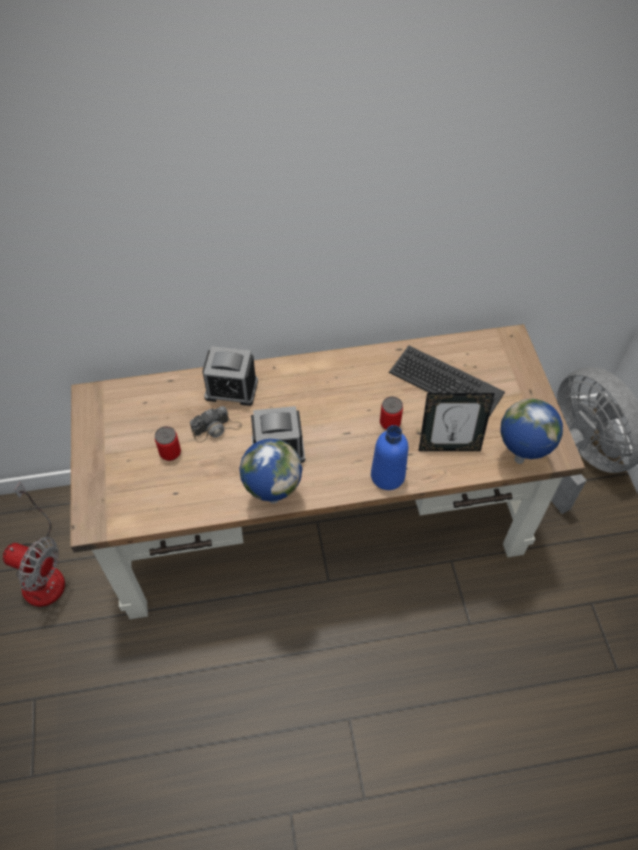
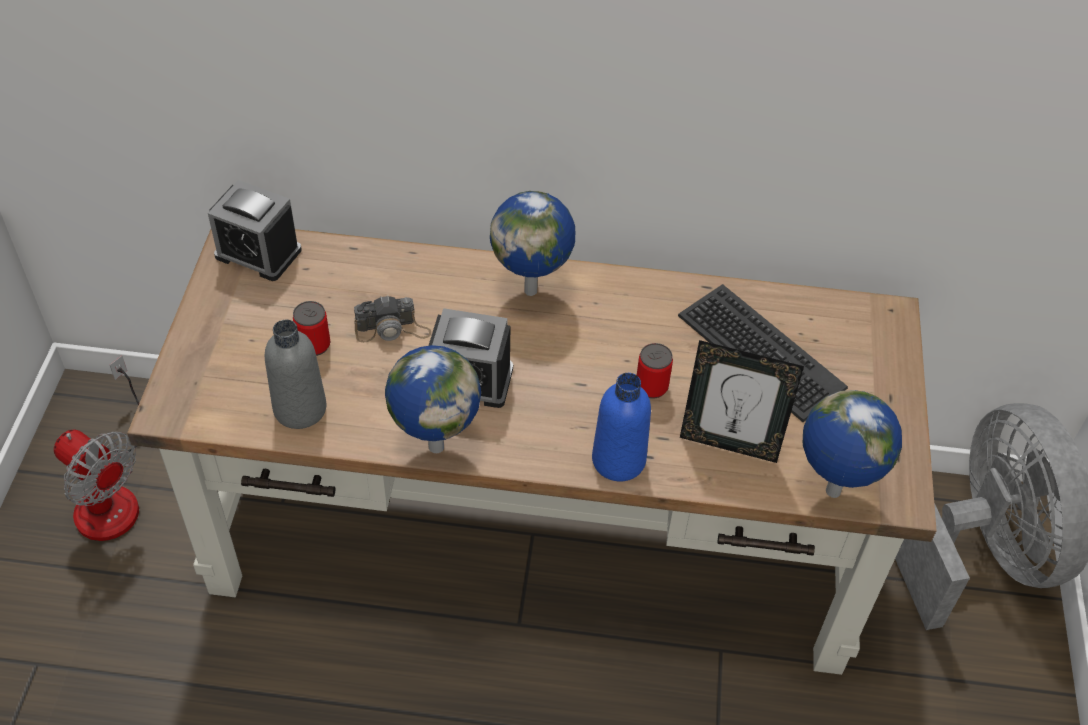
camera: 15 degrees right, 5 degrees down
alarm clock [202,346,258,406] -> alarm clock moved to [208,180,301,281]
none -> grey bottle [265,320,327,429]
none -> globe [490,191,575,296]

